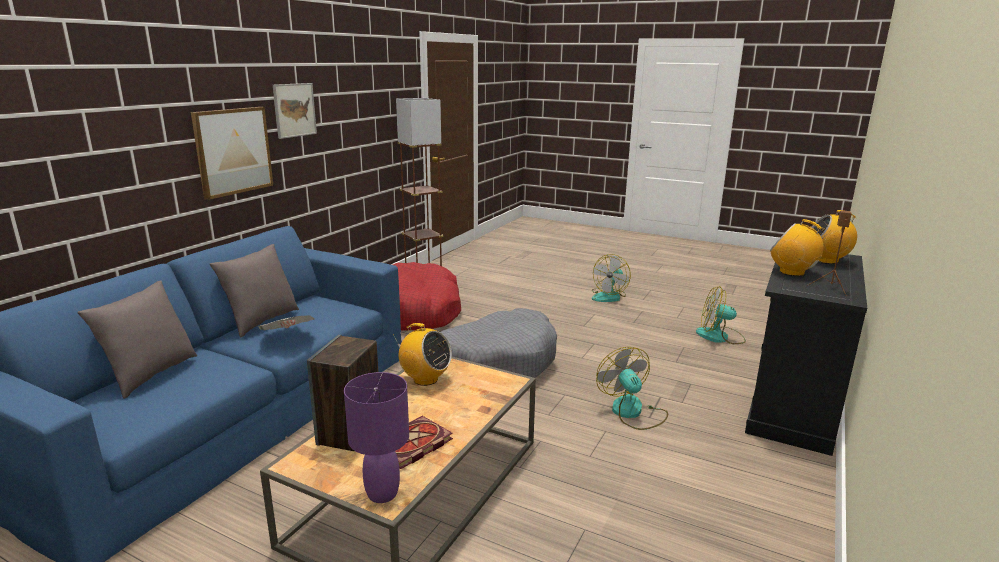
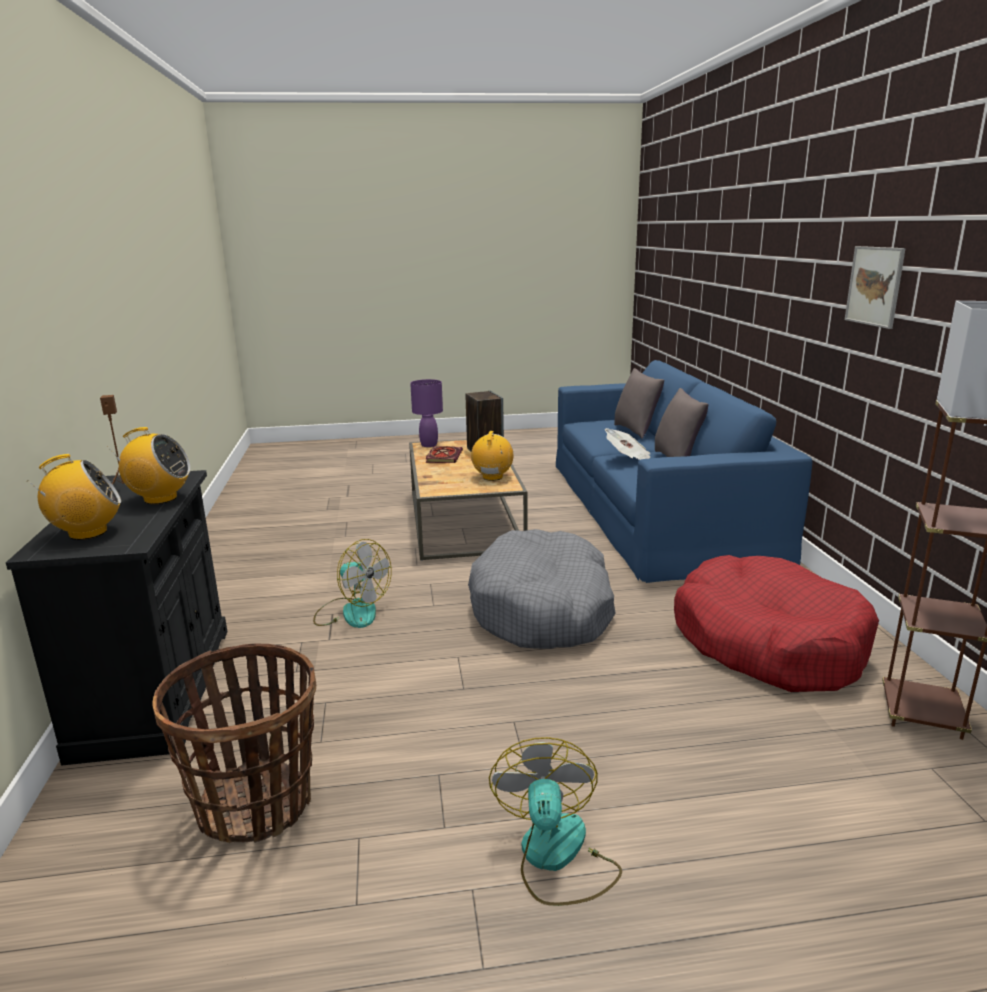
camera: 145 degrees right, 0 degrees up
picture [191,107,273,200] -> none
radio [393,323,452,386] -> radio turned 105 degrees clockwise [471,431,513,481]
fan [696,286,746,344] -> basket [152,643,316,843]

